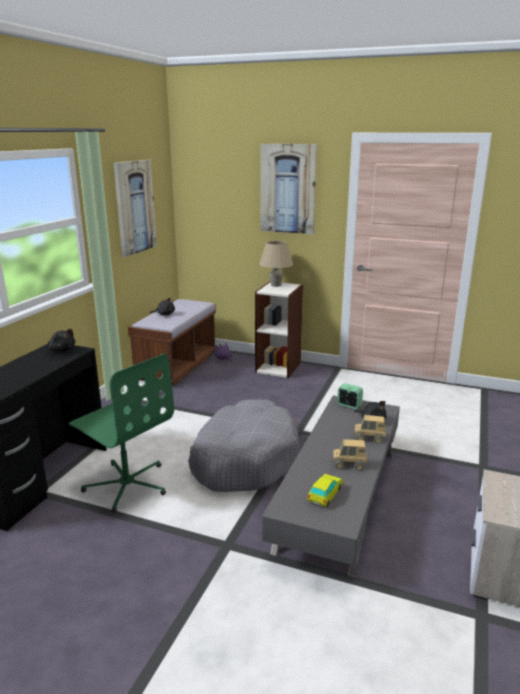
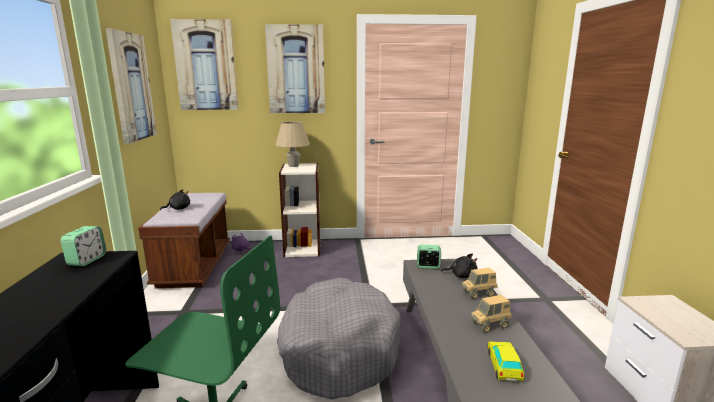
camera: 25 degrees left, 5 degrees down
black plush toy [48,329,75,352] -> alarm clock [61,226,106,266]
none -> picture [170,19,238,110]

